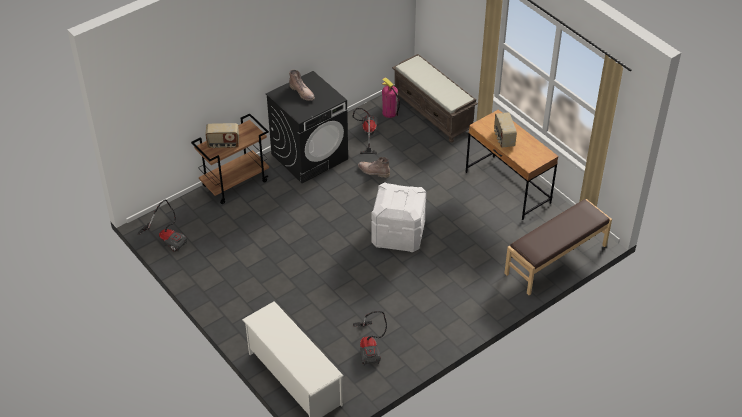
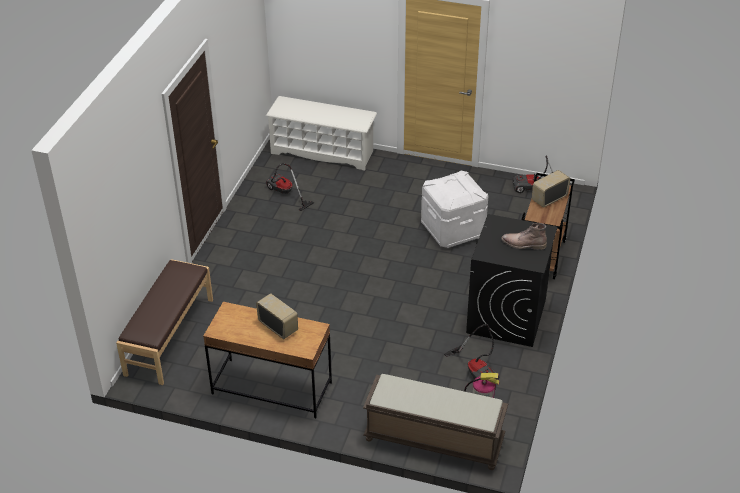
camera: 145 degrees right, 5 degrees down
brown boot [358,157,390,178] -> none
white storage box [372,182,427,252] -> white storage box moved to [421,170,488,248]

